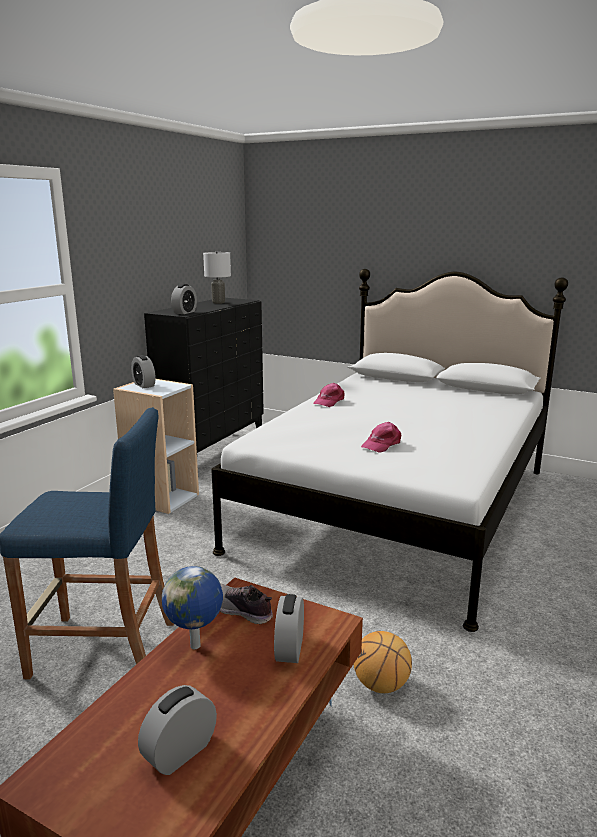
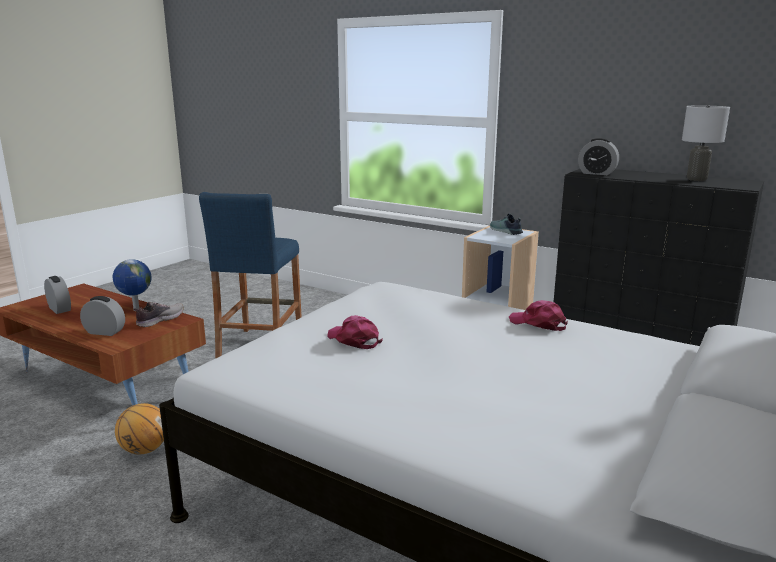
camera: 95 degrees right, 0 degrees up
alarm clock [131,355,156,388] -> shoe [490,213,523,235]

